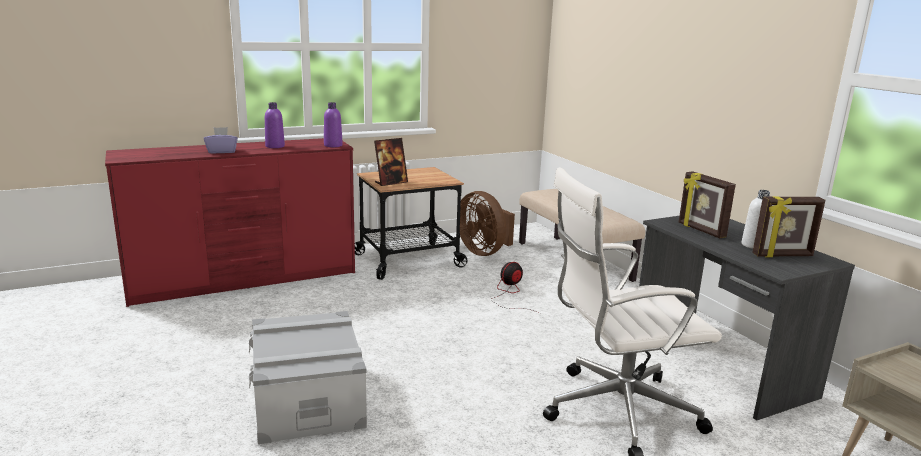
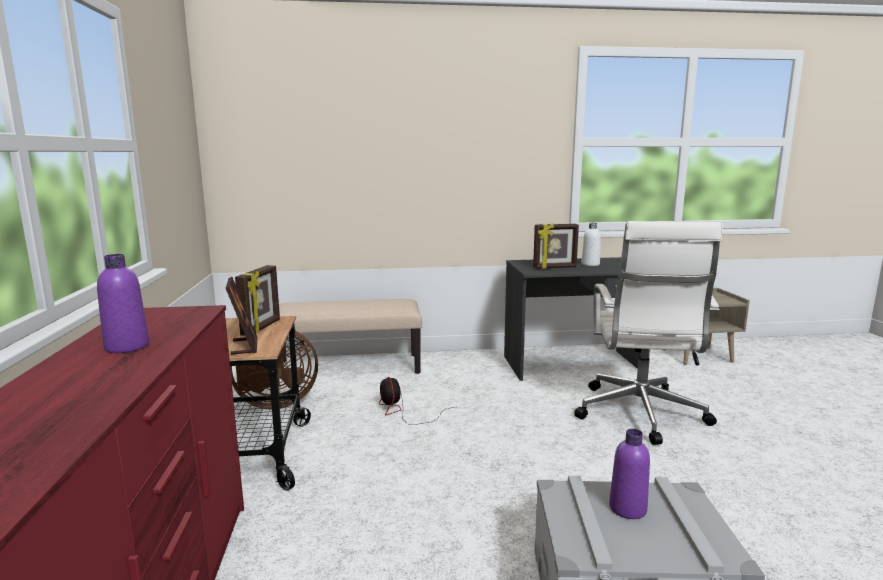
camera: 70 degrees left, 5 degrees down
purple tissue box [204,127,238,154] -> none
purple bottle [324,102,343,147] -> purple bottle moved to [609,429,650,519]
picture frame [752,196,826,257] -> picture frame moved to [235,265,280,336]

